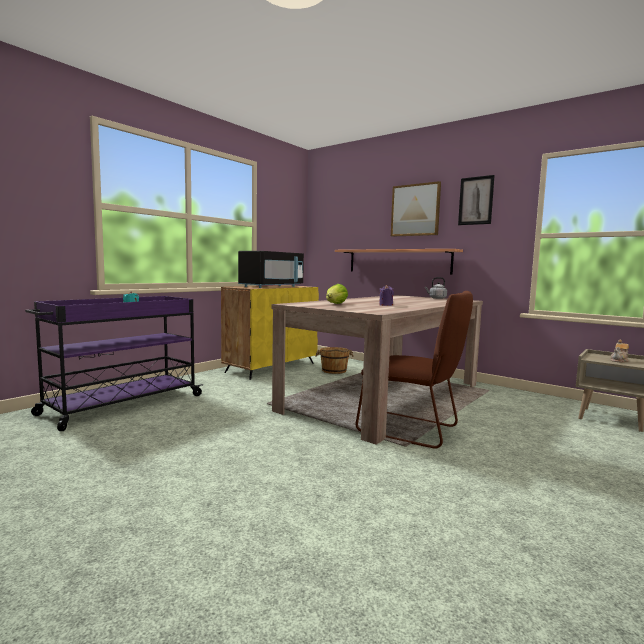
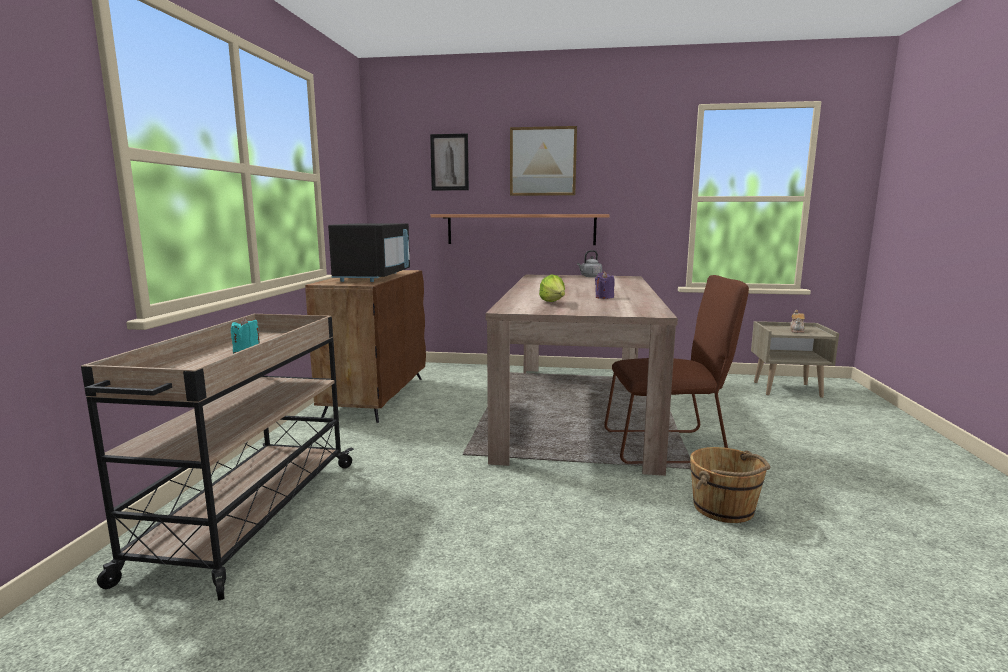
camera: 30 degrees left, 5 degrees up
purple cart [25,296,203,431] -> beige cart [81,314,354,601]
yellow cabinet [221,285,319,380] -> brown cabinet [305,270,426,423]
brown bucket [315,347,354,374] -> brown bucket moved to [690,447,770,523]
picture [458,175,495,225] -> picture moved to [430,133,469,190]

